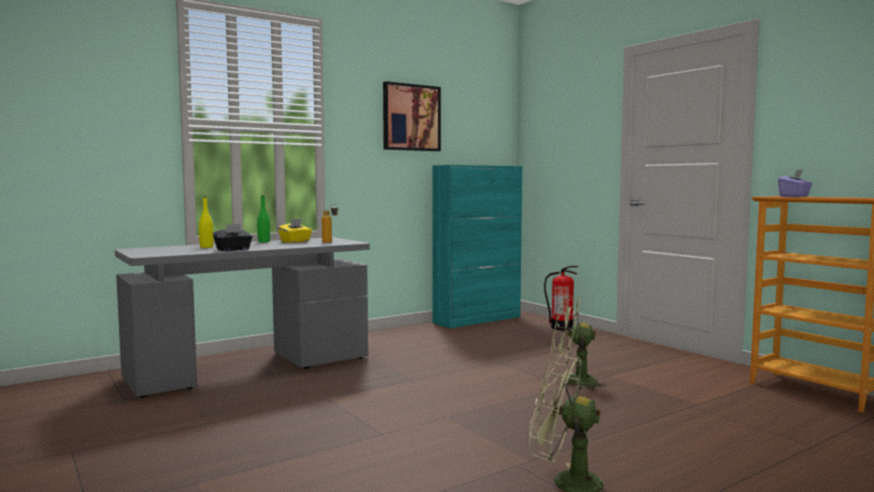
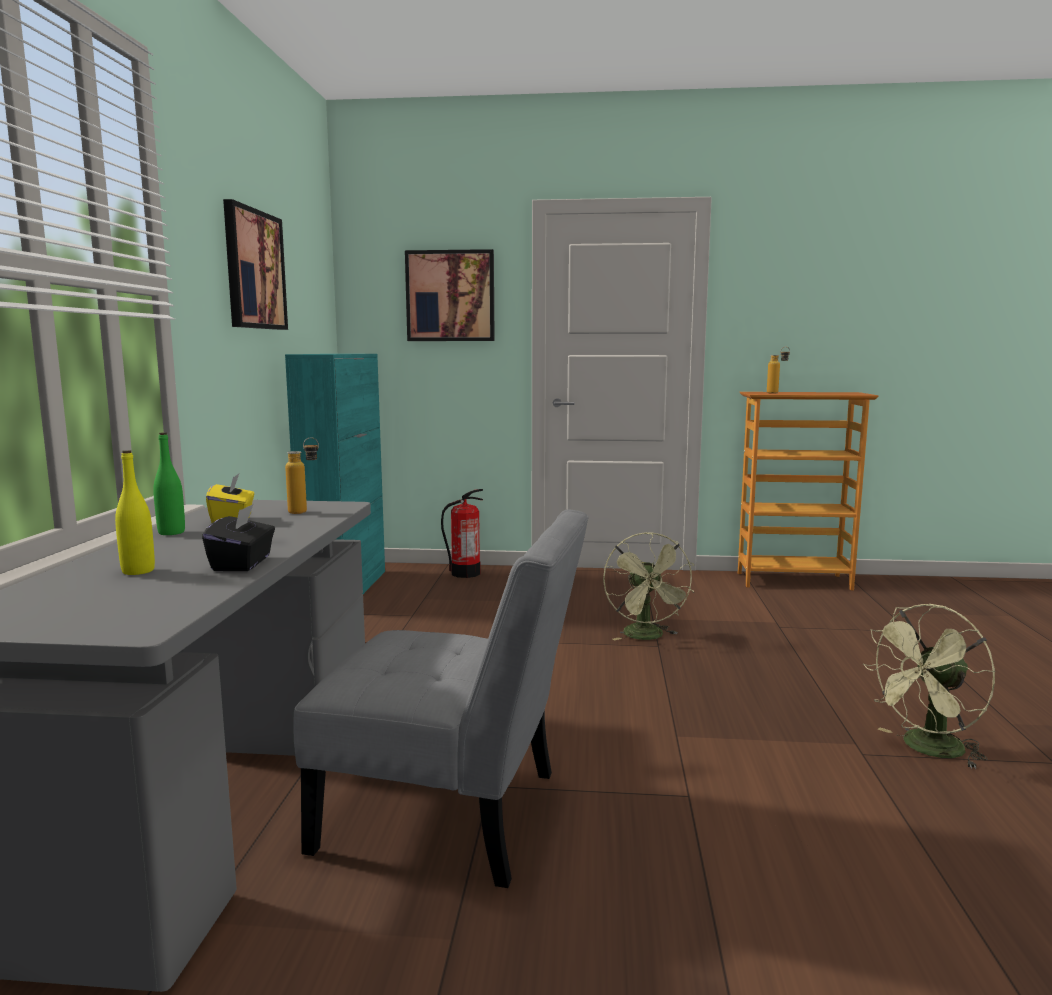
camera: 50 degrees left, 5 degrees up
green fan [551,296,608,390] -> green fan turned 60 degrees counterclockwise [603,532,694,640]
purple tissue box [778,170,812,197] -> bottle [767,347,790,393]
none -> grey chair [294,509,589,888]
none -> picture [405,249,495,341]

